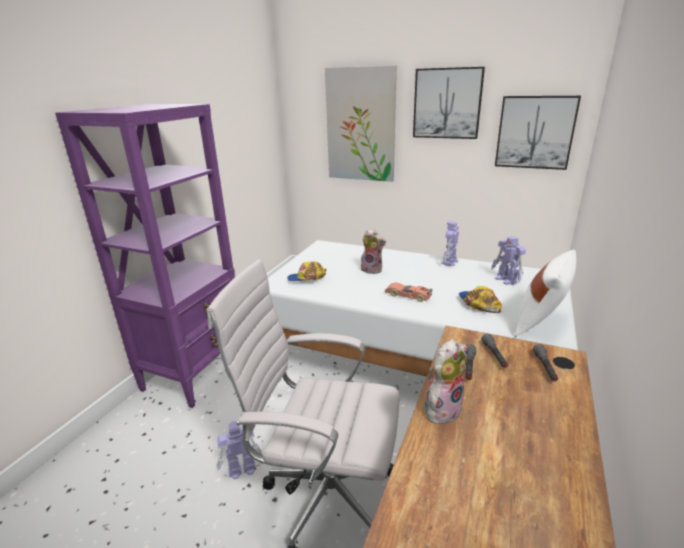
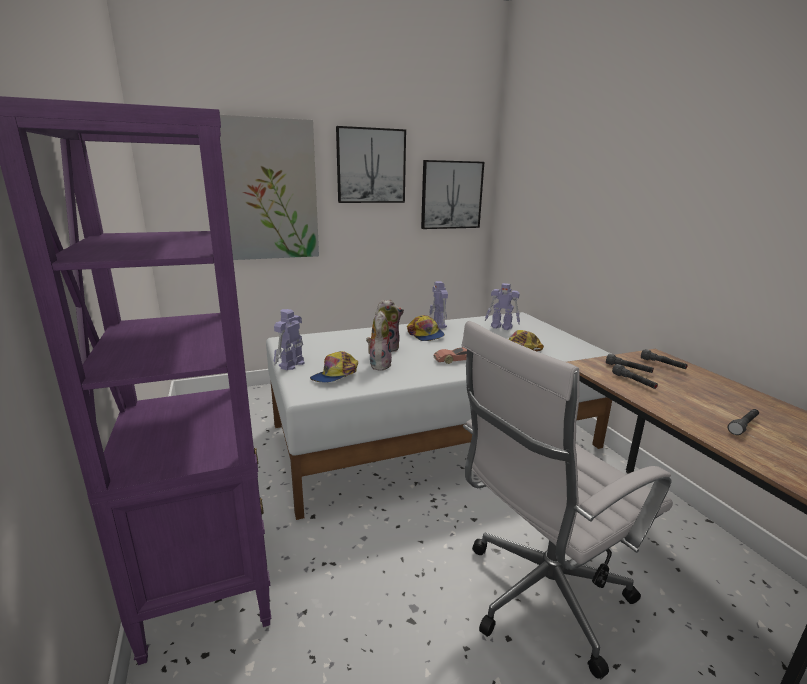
camera: 45 degrees left, 5 degrees down
toy robot [217,421,262,479] -> toy robot moved to [274,309,305,370]
plush toy [425,339,468,424] -> plush toy moved to [366,311,392,371]
white pillow [514,250,576,337] -> none
none -> cap [407,315,445,341]
none -> grey flashlight [728,409,759,435]

